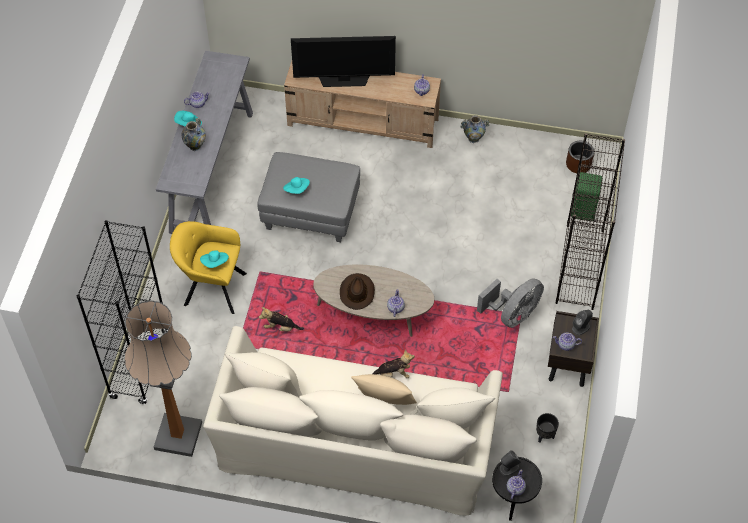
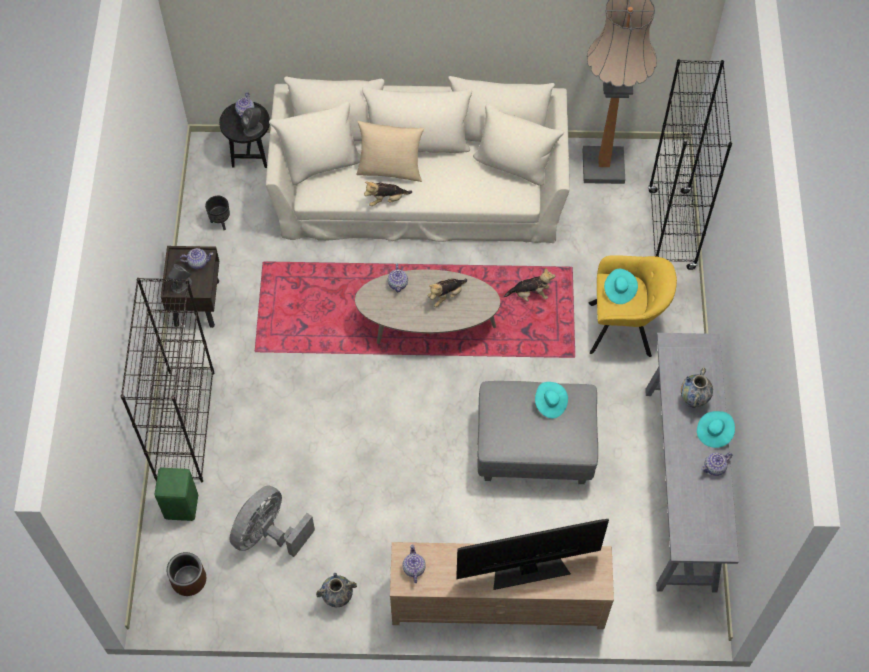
camera: 170 degrees right, 5 degrees up
brown hat [340,273,375,310] -> plush toy [428,278,467,307]
grey fan [477,278,544,328] -> grey fan moved to [230,485,315,557]

